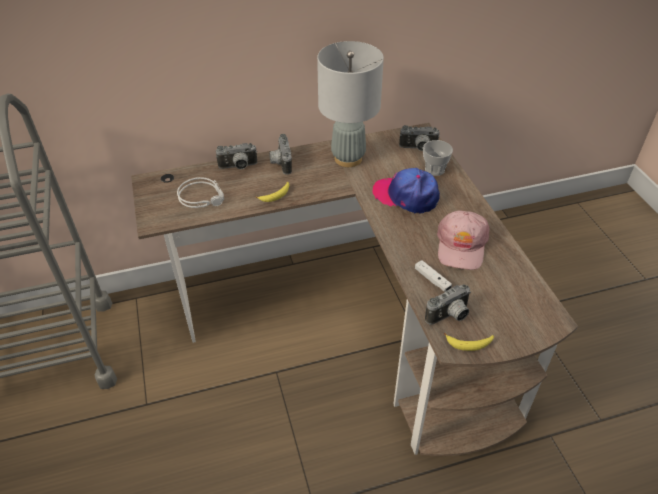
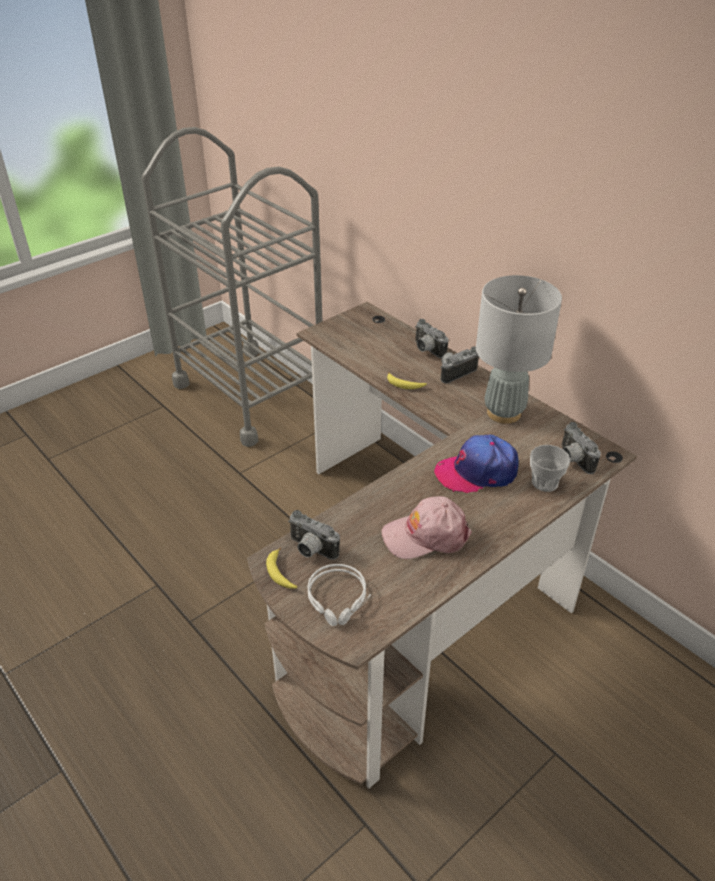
camera: 65 degrees right, 5 degrees down
grey headphones [177,177,224,208] -> grey headphones moved to [308,564,371,626]
cap [373,168,440,214] -> cap turned 105 degrees counterclockwise [434,435,519,493]
white game controller [415,260,452,292] -> none

